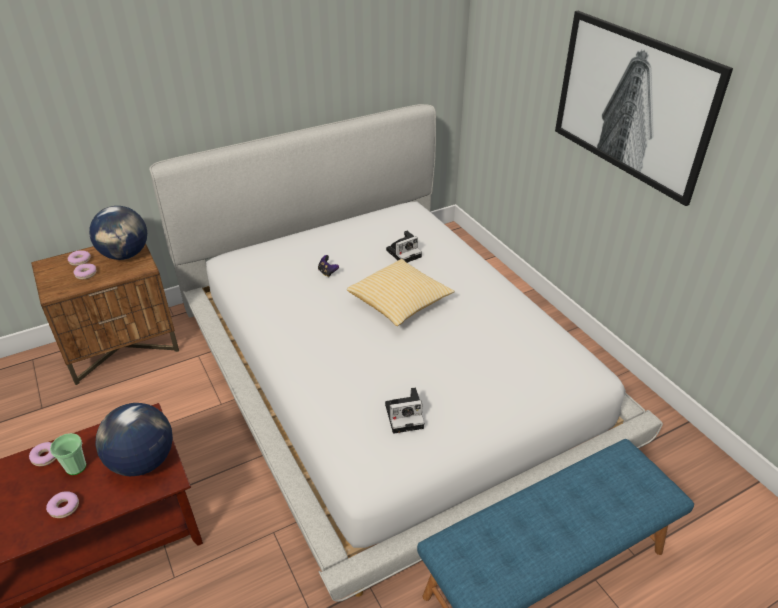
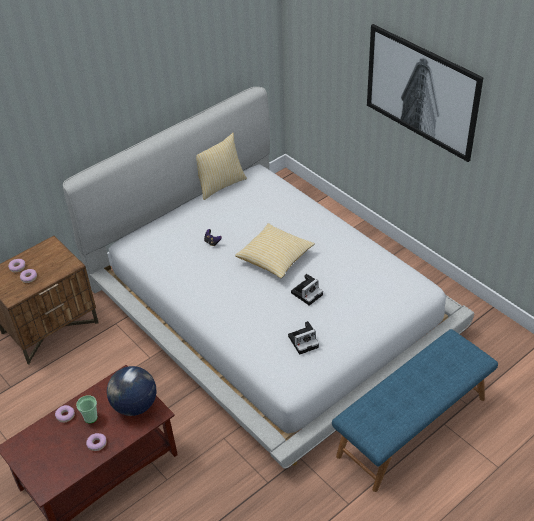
camera: 10 degrees left, 5 degrees up
globe [89,206,147,260] -> none
camera [386,231,422,263] -> camera moved to [291,274,323,306]
none -> pillow [196,133,247,200]

